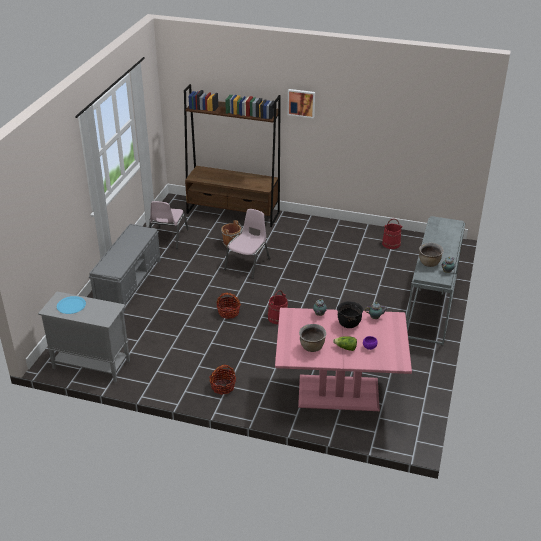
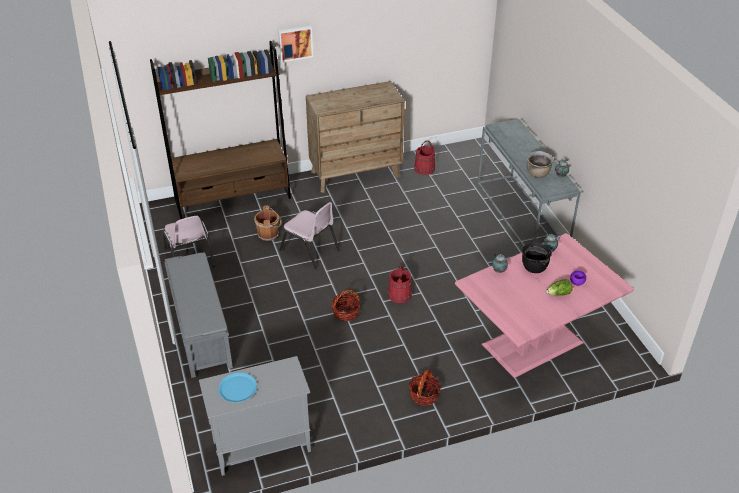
camera: 35 degrees left, 5 degrees up
pink chair [224,209,270,279] -> pink chair turned 135 degrees clockwise [279,202,340,269]
brown cooking pot [299,324,326,352] -> none
none -> brown dresser [306,81,405,193]

